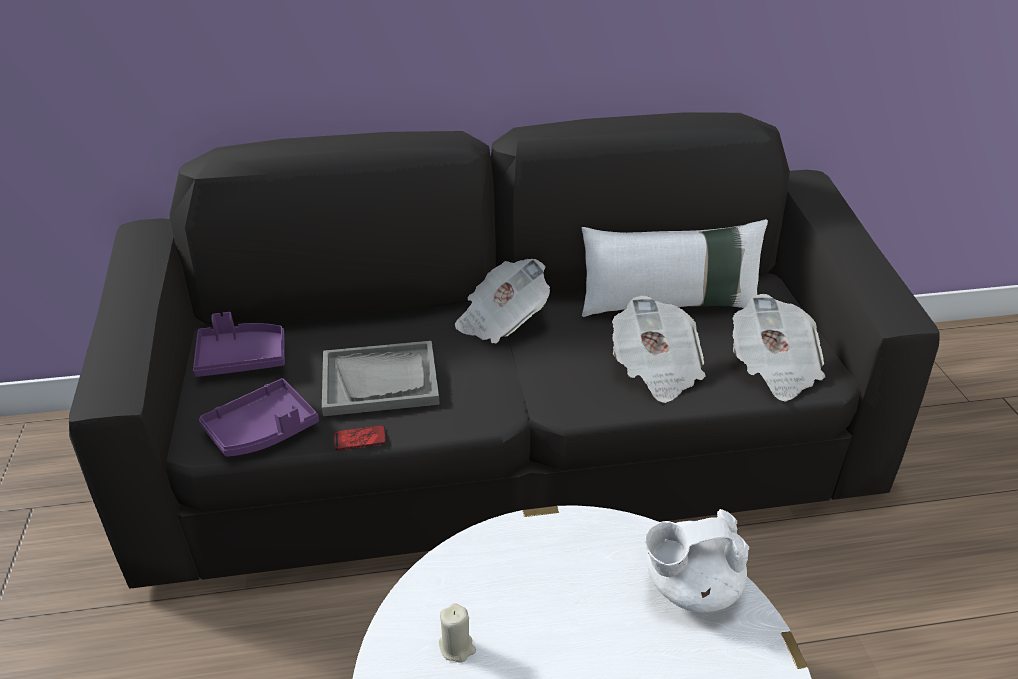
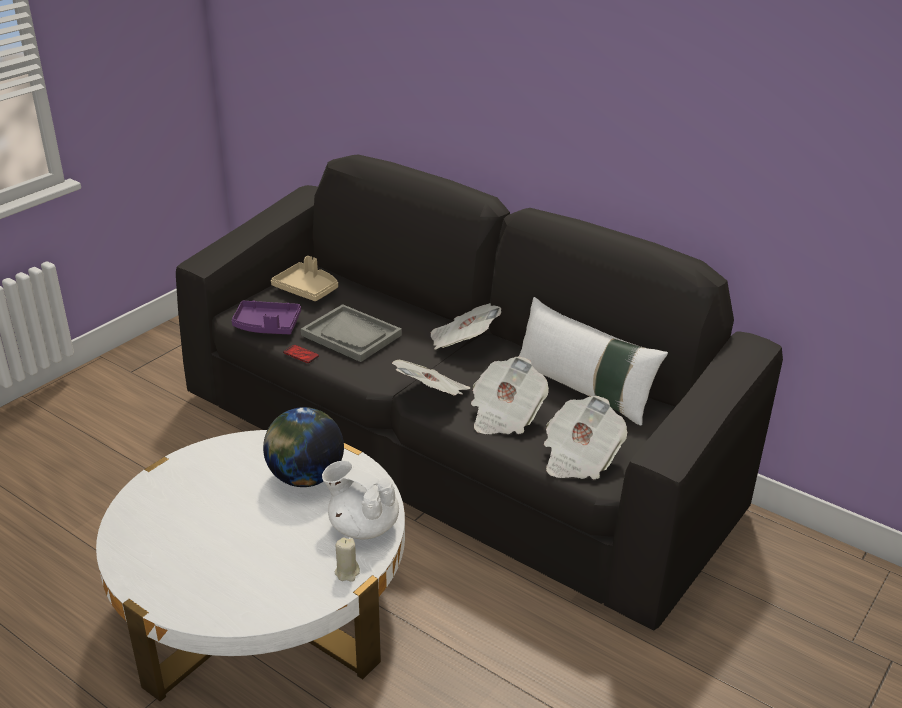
camera: 45 degrees right, 5 degrees down
purple tray [193,312,285,377] -> beige tray [271,256,338,301]
beige candle [439,603,476,663] -> beige candle moved to [335,537,360,582]
none -> globe [263,407,344,487]
none -> newspaper [392,360,470,396]

